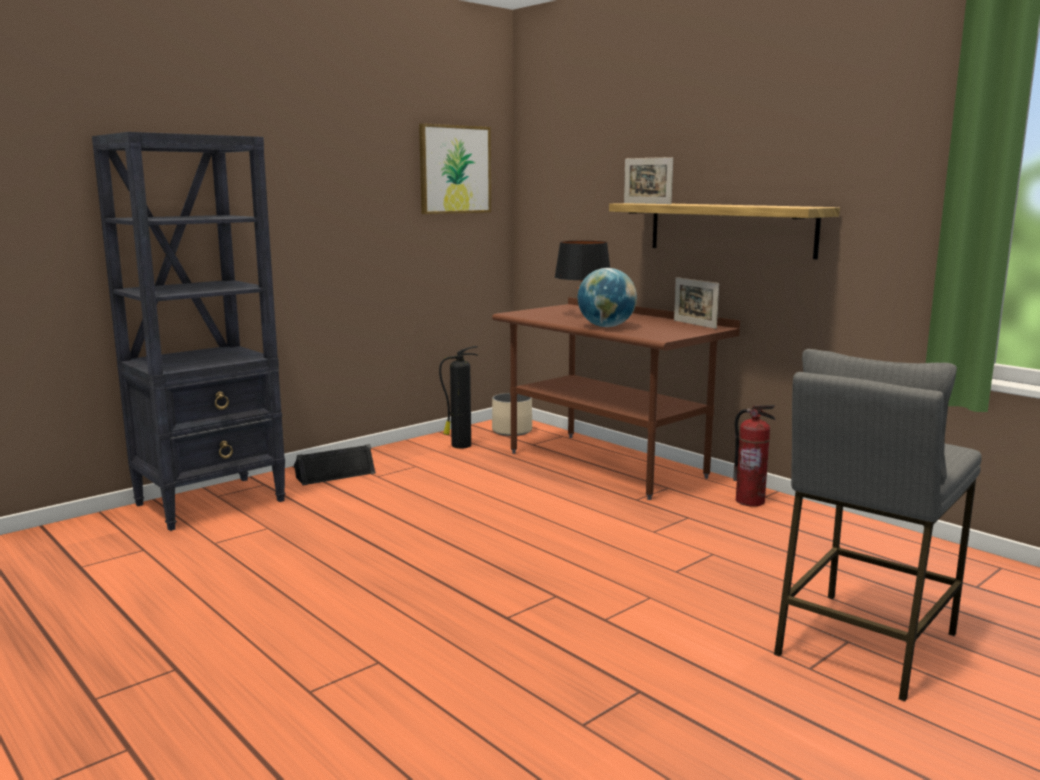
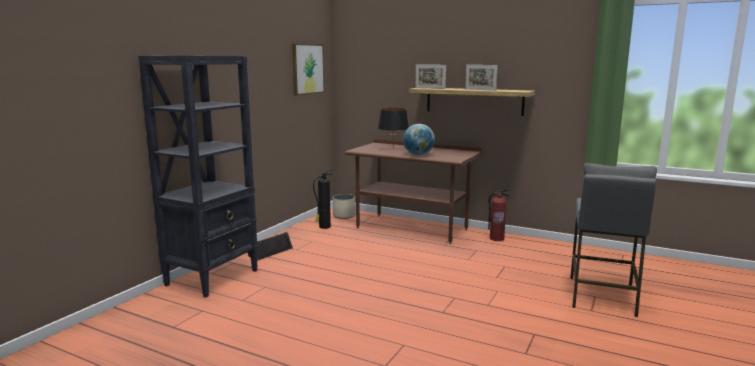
camera: 20 degrees left, 0 degrees up
picture frame [674,277,719,329] -> picture frame moved to [465,65,498,91]

